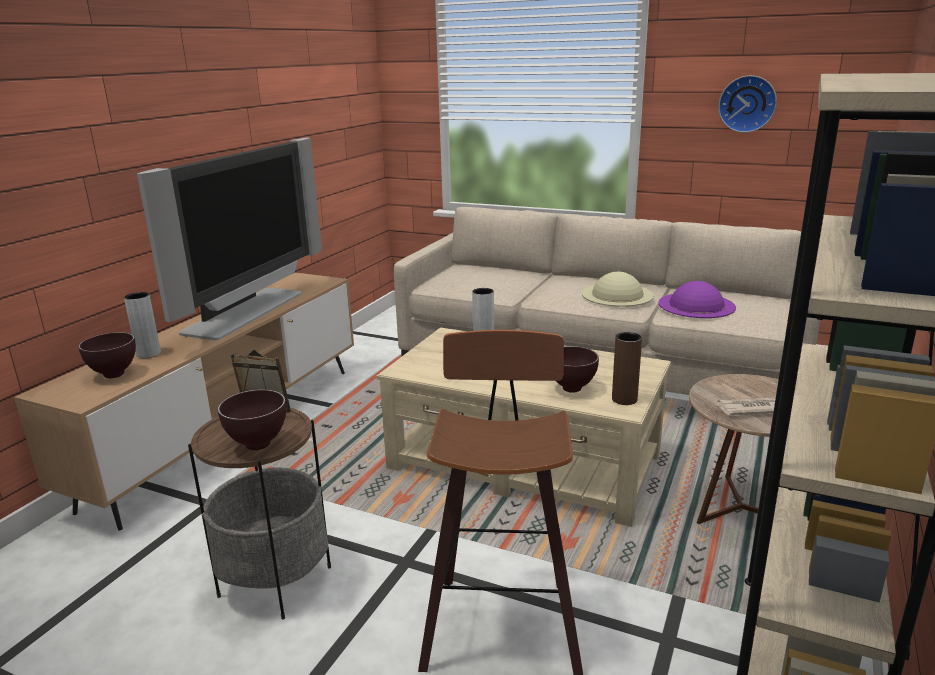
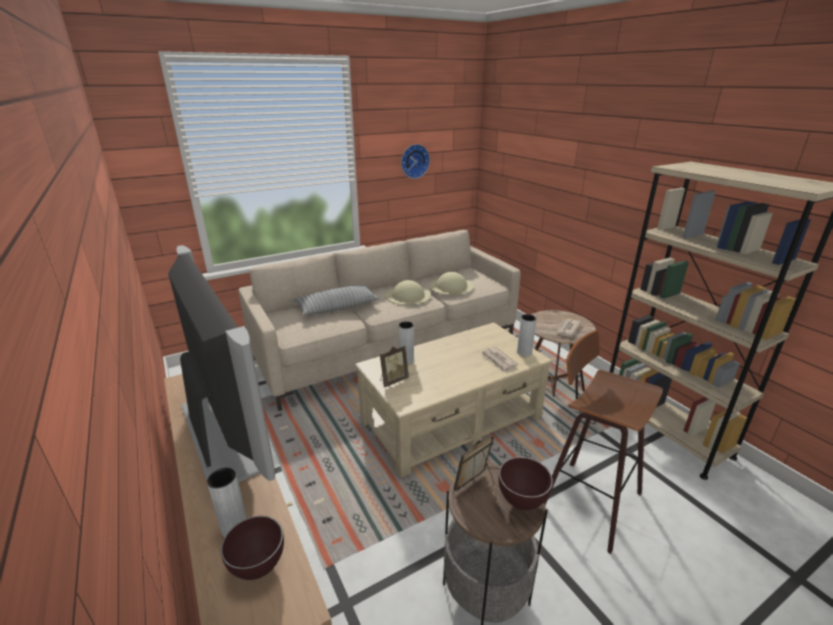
camera: 55 degrees left, 5 degrees up
brown bowl [556,346,599,393] -> newspaper [480,347,518,372]
brown vase [612,332,642,405] -> grey vase [517,314,537,356]
purple hat [658,281,736,318] -> beige hat [430,272,474,295]
none -> pillow [294,285,380,315]
none -> picture frame [380,345,409,387]

